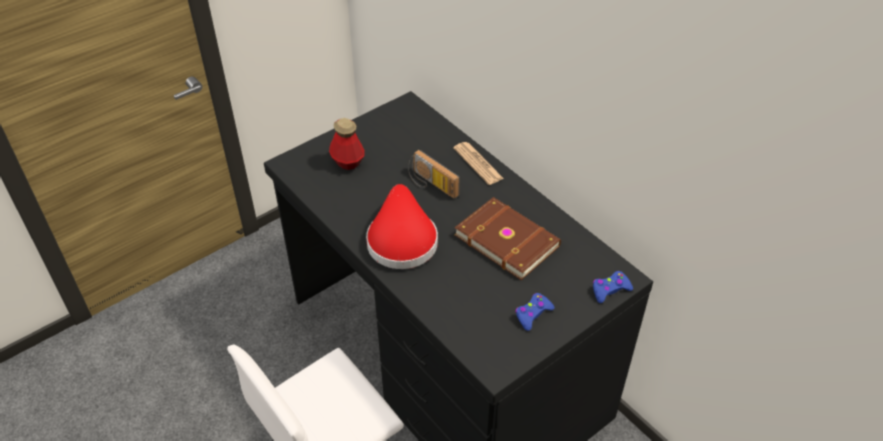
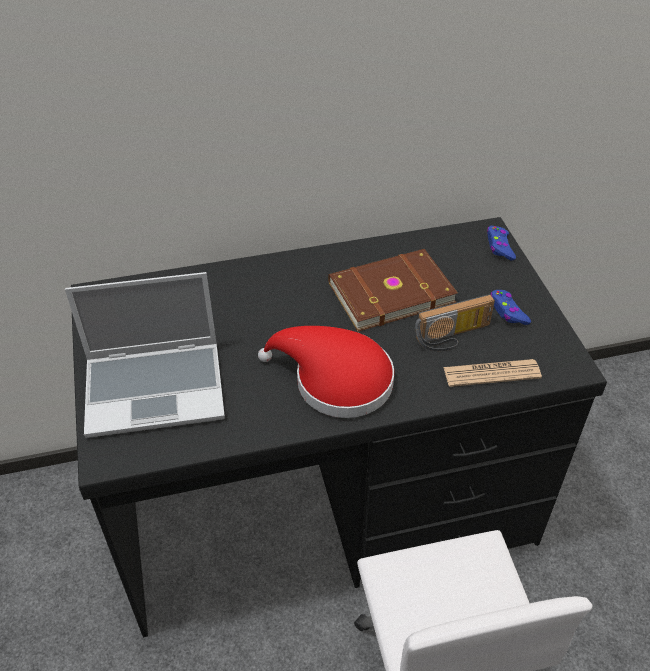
camera: 65 degrees left, 0 degrees up
bottle [329,118,365,170] -> laptop [65,272,225,438]
radio [408,150,460,199] -> radio moved to [415,294,495,351]
newspaper [453,142,504,185] -> newspaper moved to [443,359,542,387]

